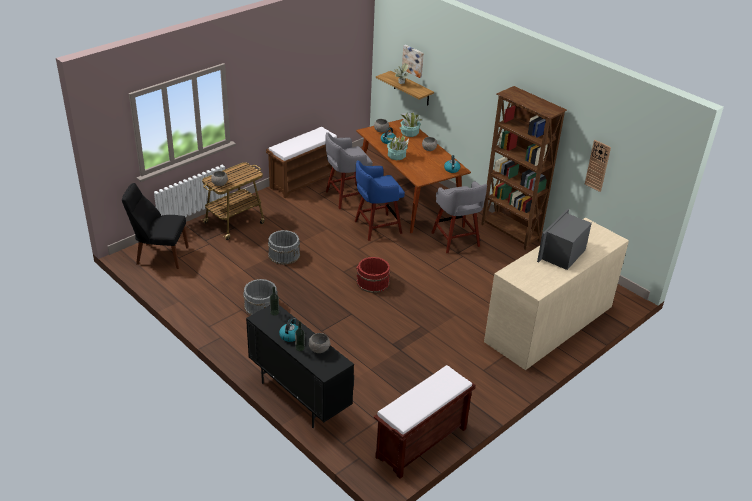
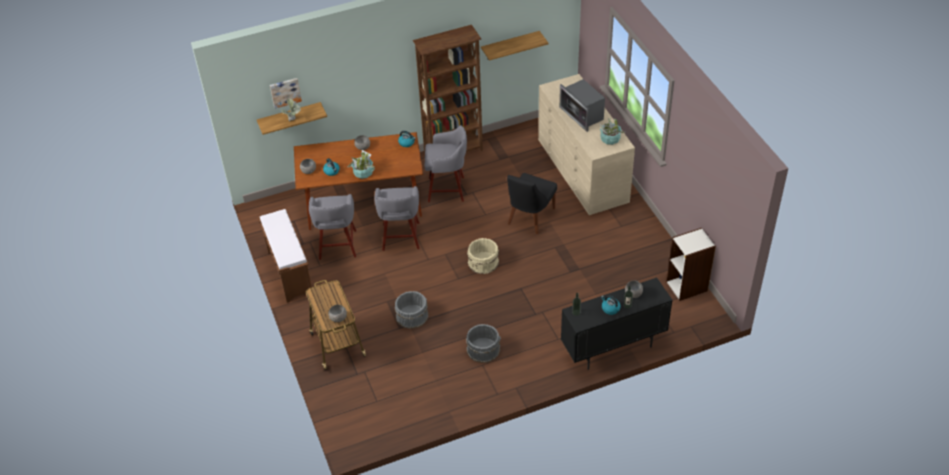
camera: 65 degrees left, 10 degrees up
black chair [122,183,189,269] -> black chair moved to [507,173,557,234]
blue stool [355,160,405,241] -> grey stool [374,186,420,251]
red bucket [357,257,390,293] -> beige bucket [467,238,499,274]
brown bench [374,365,475,479] -> bookcase [667,228,716,301]
potted plant [400,112,423,137] -> potted plant moved to [600,117,625,145]
wall clock [585,140,611,192] -> shelf [481,31,549,61]

